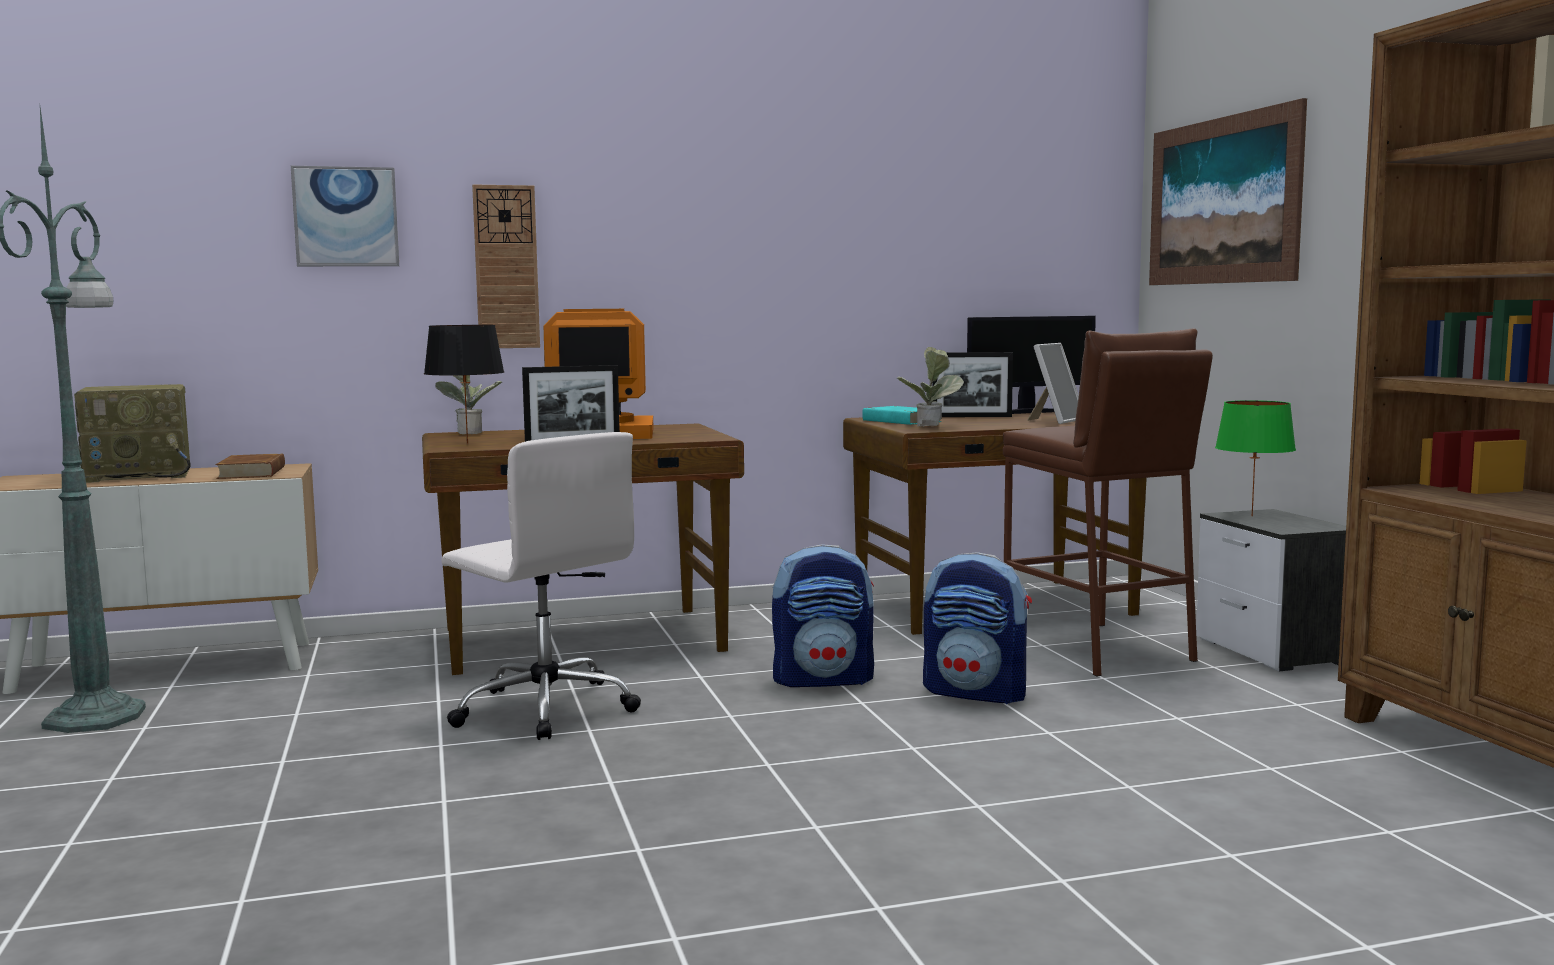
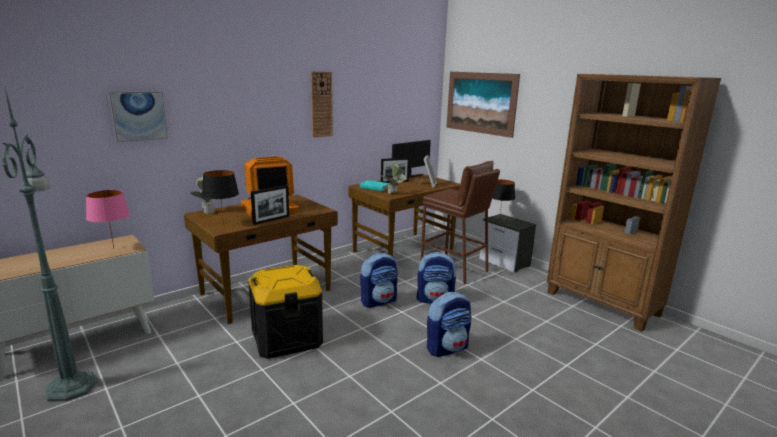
camera: 25 degrees left, 10 degrees up
radio [74,384,191,483] -> none
brown book [215,453,285,479] -> pink table lamp [86,190,130,248]
white office chair [442,432,641,740] -> black storage box [248,265,323,359]
wall clock [472,184,540,348] -> wall clock moved to [311,71,333,138]
green table lamp [1215,400,1296,516] -> black table lamp [492,180,515,214]
none -> backpack [427,292,471,357]

